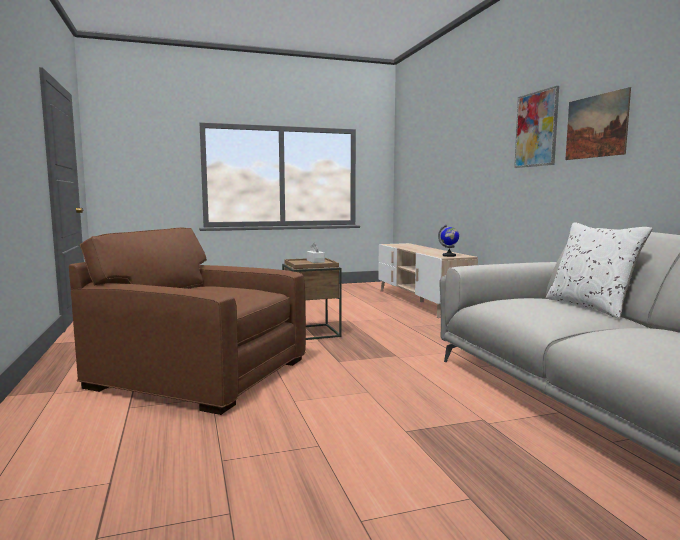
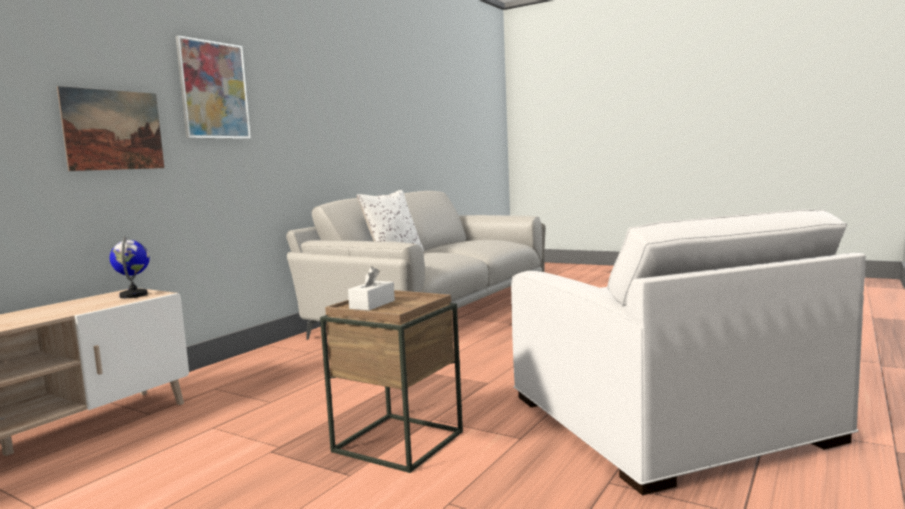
camera: 130 degrees left, 0 degrees up
brown armchair [69,228,306,415] -> white armchair [511,209,866,495]
picture [565,87,631,160] -> picture moved to [57,86,164,171]

